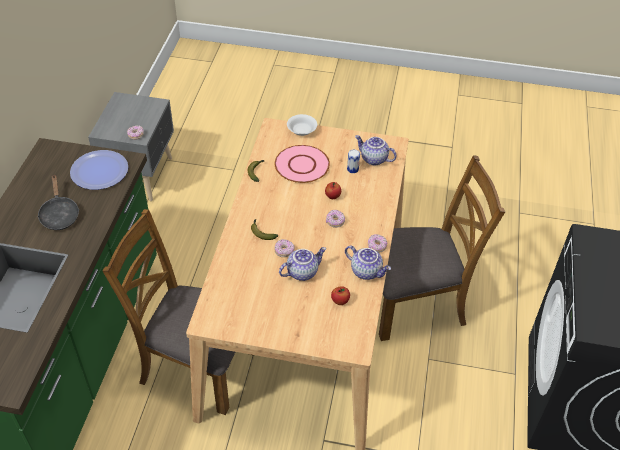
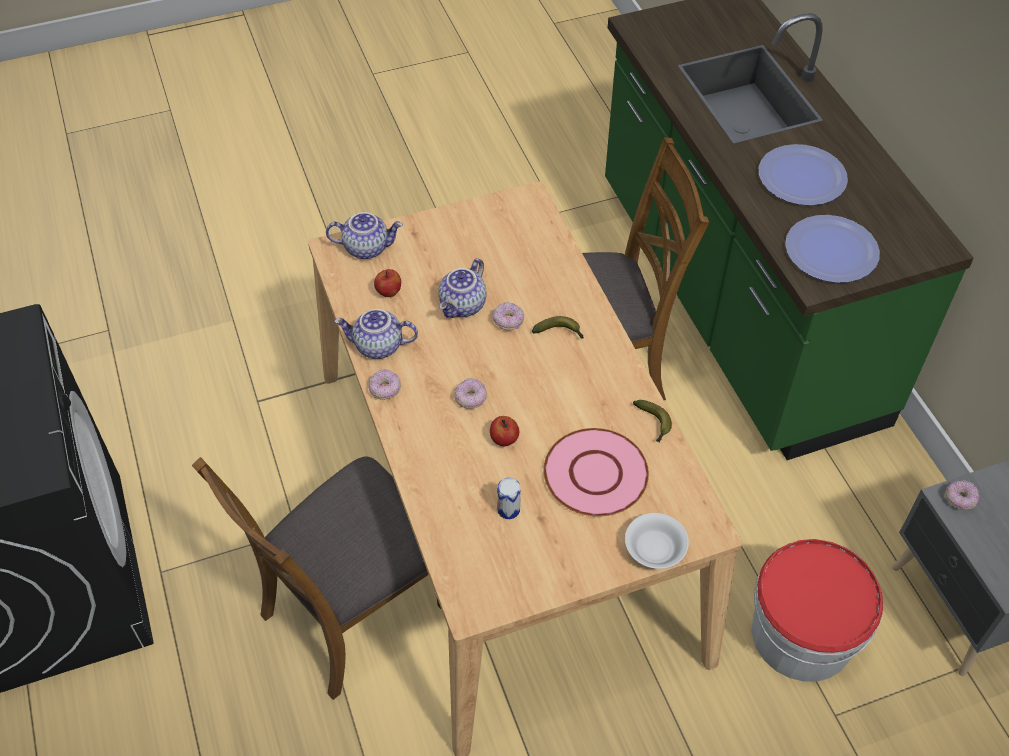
camera: 150 degrees right, 5 degrees up
black frying pan [37,175,79,230] -> plate [758,144,848,206]
teapot [355,135,397,165] -> teapot moved to [326,212,403,259]
none -> bucket [751,539,883,682]

